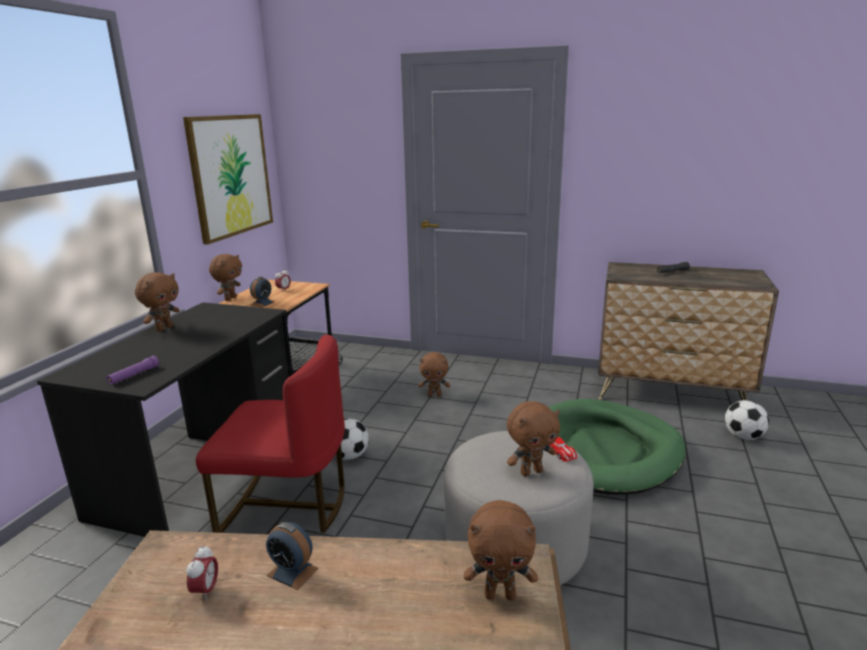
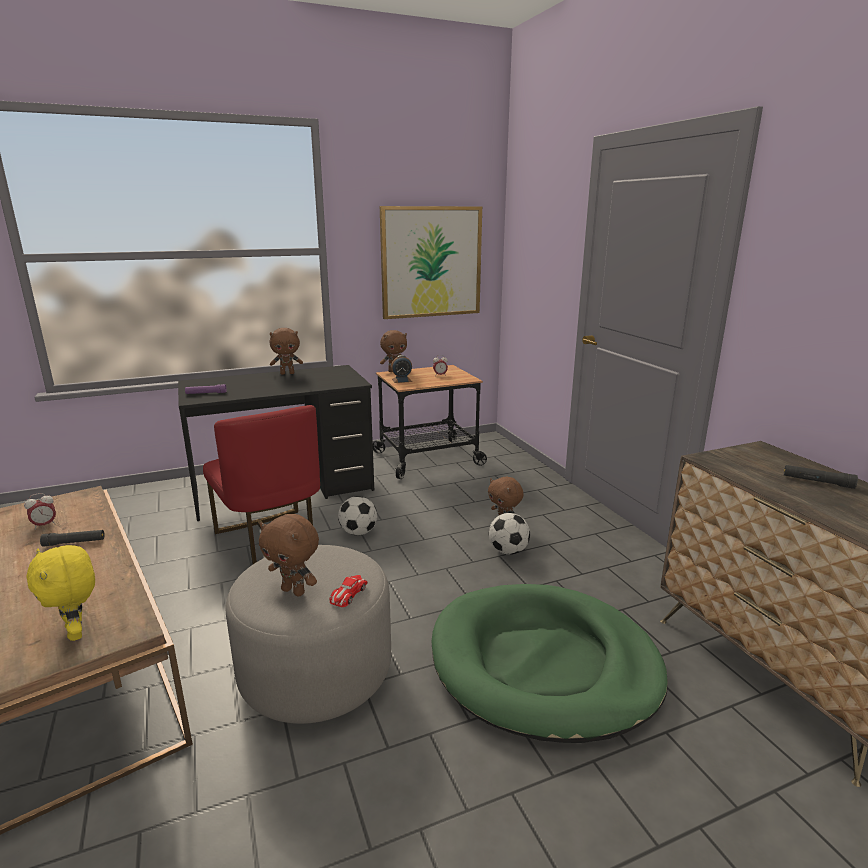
camera: 50 degrees right, 0 degrees up
alarm clock [266,522,319,590] -> black flashlight [40,530,105,547]
brown plush toy [464,500,538,600] -> yellow plush toy [27,545,95,641]
football [725,400,769,440] -> football moved to [489,513,530,555]

